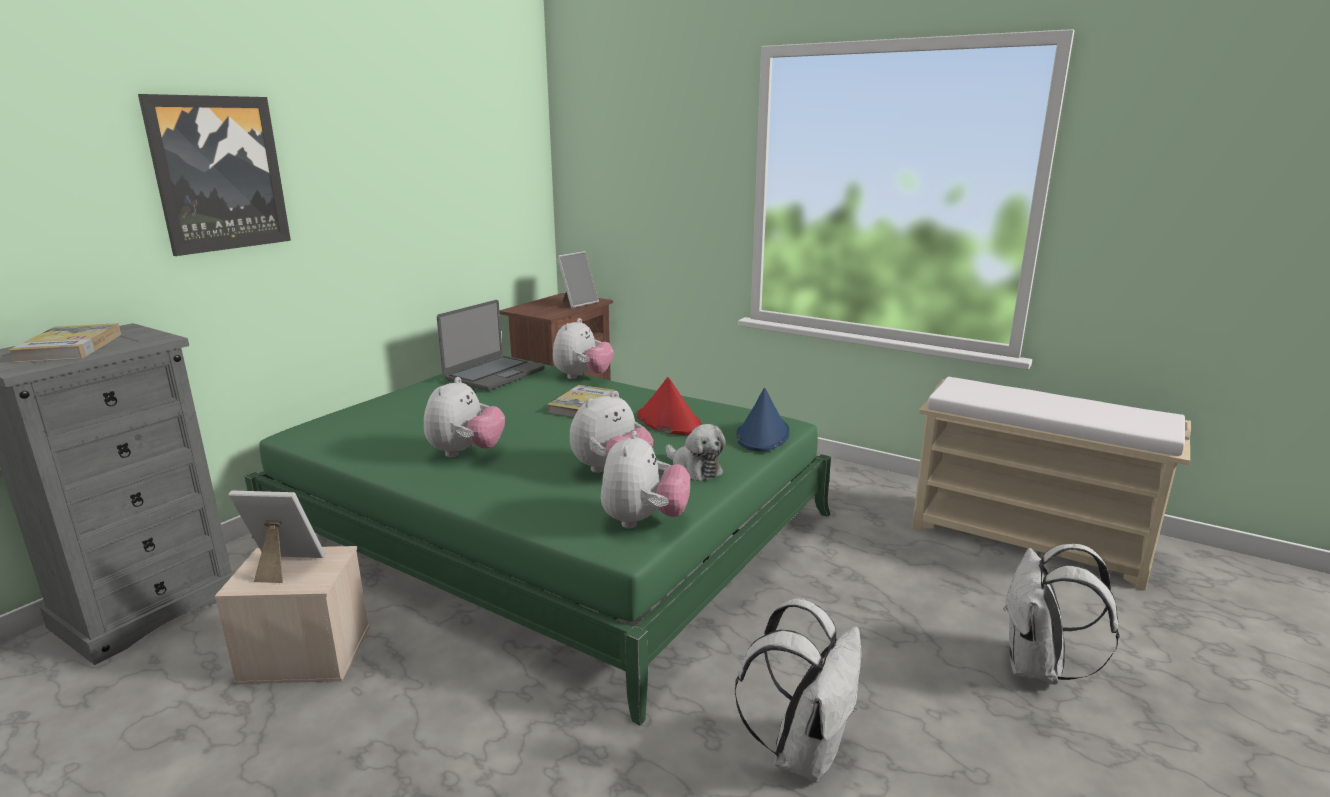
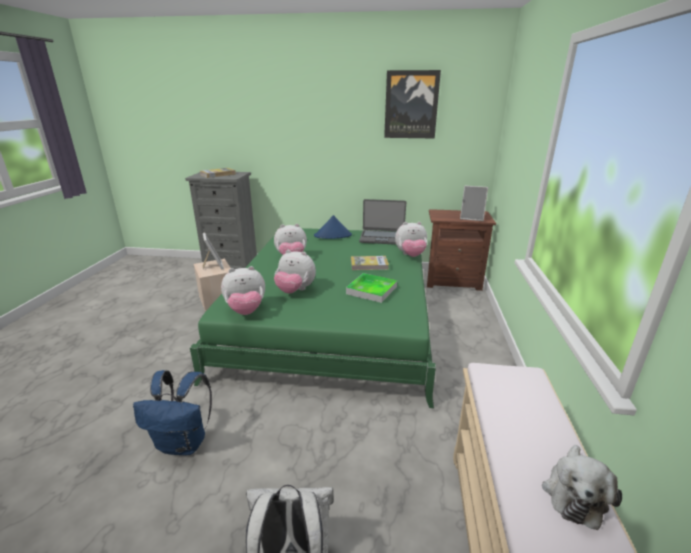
camera: 65 degrees right, 5 degrees up
picture [138,94,291,256] -> picture moved to [384,70,441,138]
red hat [637,377,702,435] -> tray [346,273,397,303]
plush toy [666,424,726,481] -> plush toy moved to [542,445,622,530]
white backpack [734,598,861,782] -> blue backpack [133,370,212,455]
blue hat [736,388,790,451] -> blue hat moved to [314,215,352,239]

